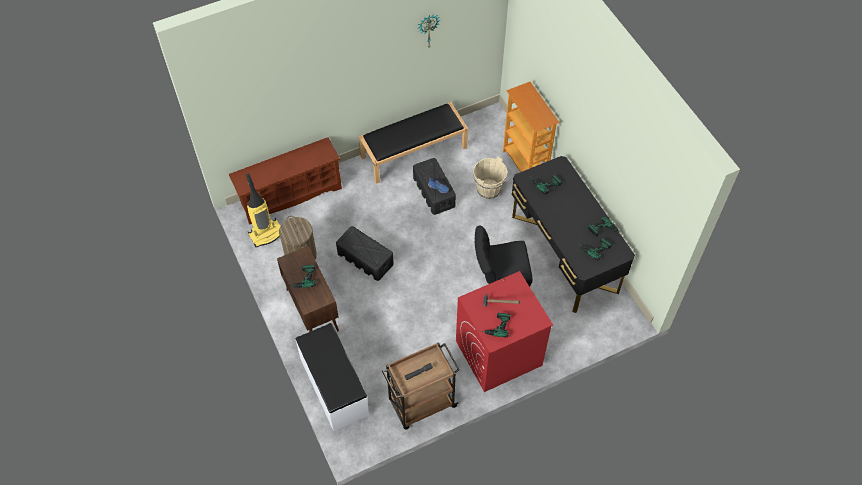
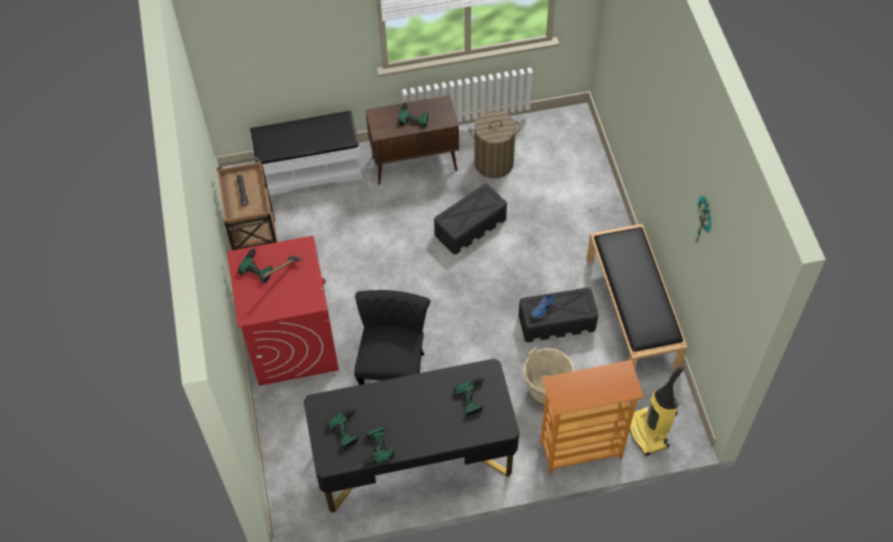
camera: 105 degrees right, 0 degrees up
brown shoe rack [229,137,342,225] -> none
vacuum cleaner [246,173,280,247] -> vacuum cleaner moved to [630,366,684,456]

